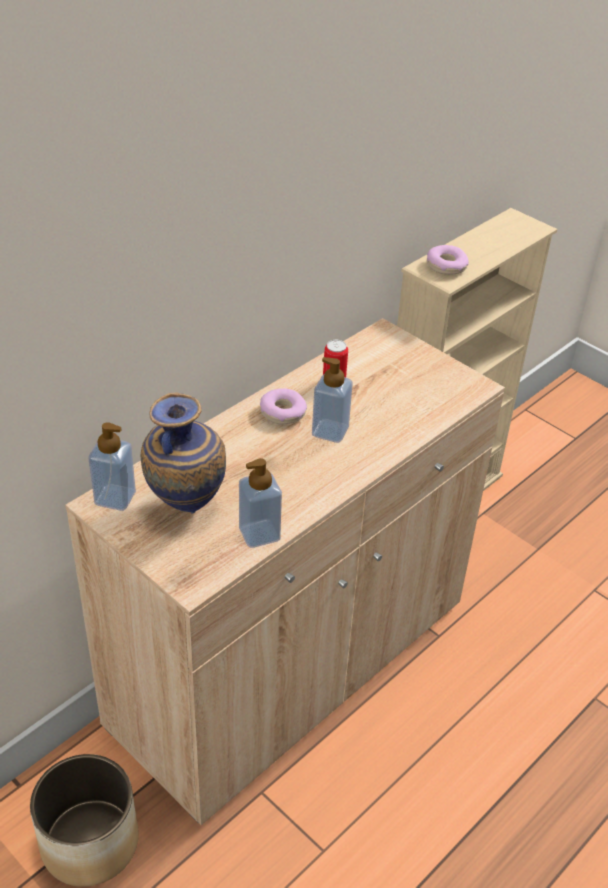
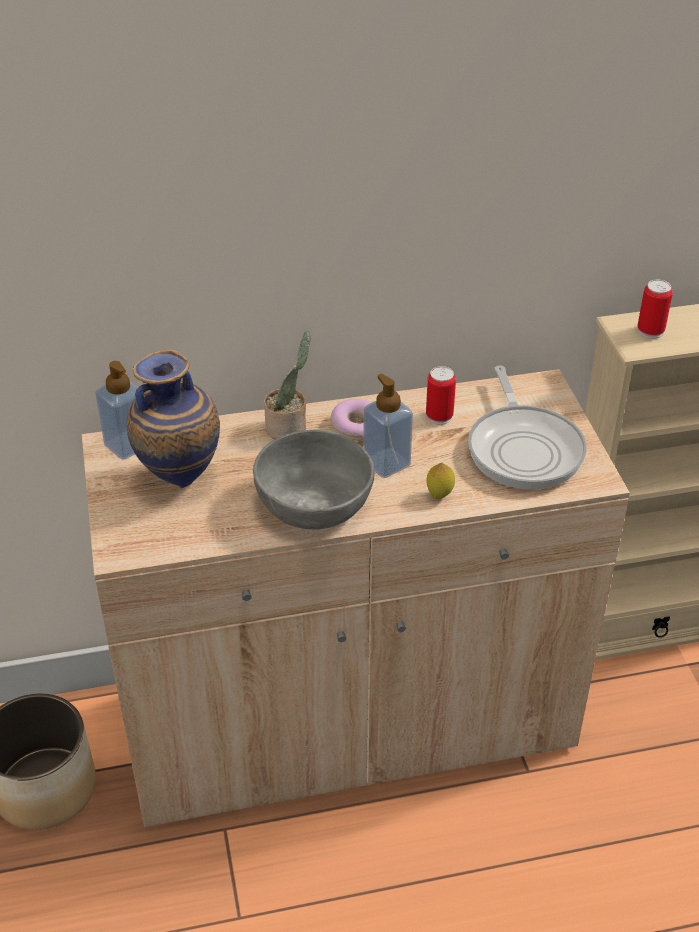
camera: 35 degrees right, 0 degrees up
soap dispenser [239,458,282,548] -> none
donut [427,245,469,275] -> can [637,280,673,339]
none -> grey bowl [253,430,375,529]
none -> potted plant [264,331,310,439]
none -> lemon [427,463,455,499]
none -> frying pan [468,366,587,490]

